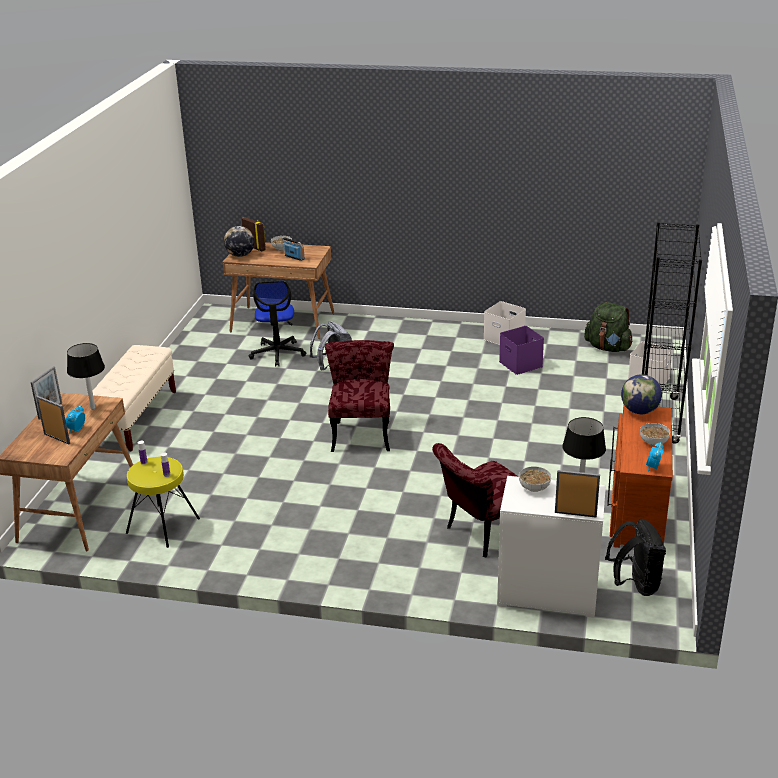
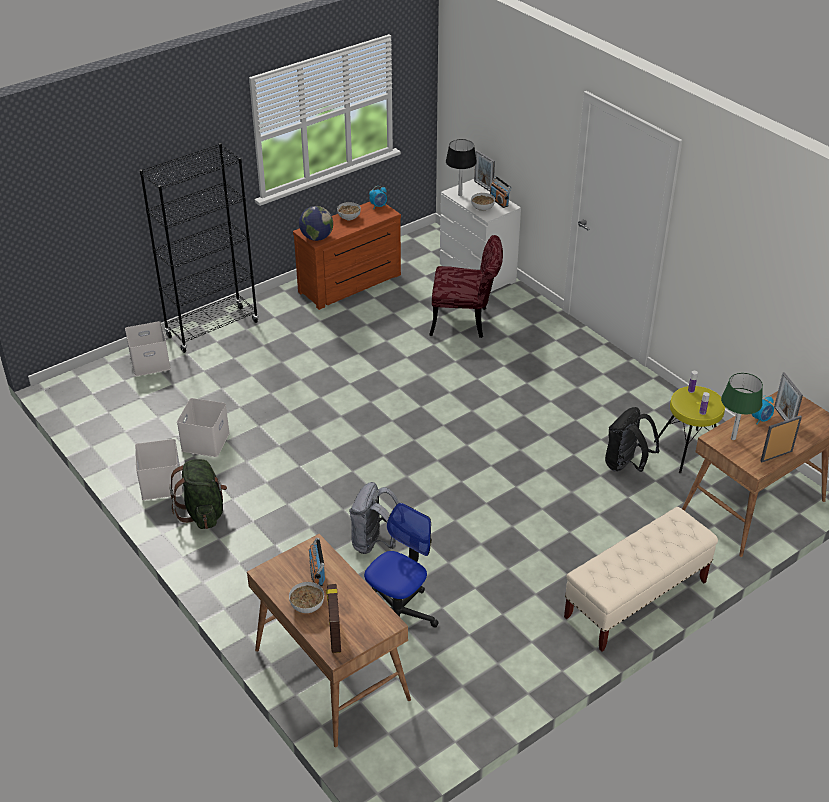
camera: 140 degrees left, 10 degrees up
black table lamp [67,343,105,409] -> green table lamp [721,373,763,440]
globe [224,226,255,257] -> none
red chair [325,340,394,452] -> none
purple storage box [499,326,544,375] -> white storage box [177,398,230,457]
green backpack [584,302,632,352] -> green backpack moved to [169,459,227,529]
black backpack [605,519,666,596] -> black backpack moved to [605,407,660,472]
none -> radio [490,176,511,208]

